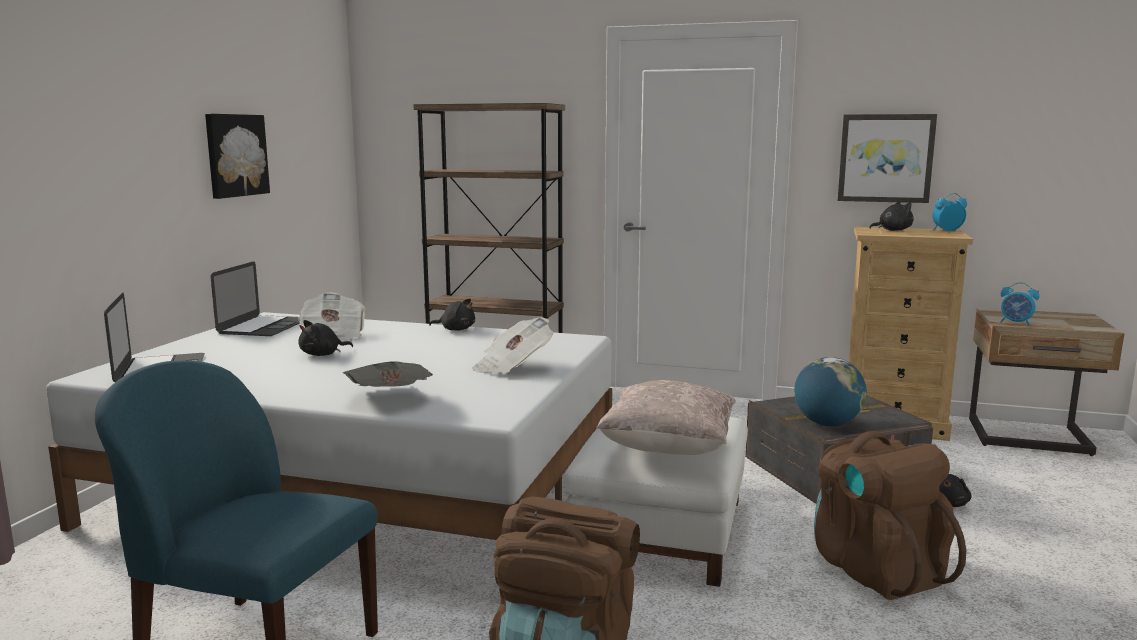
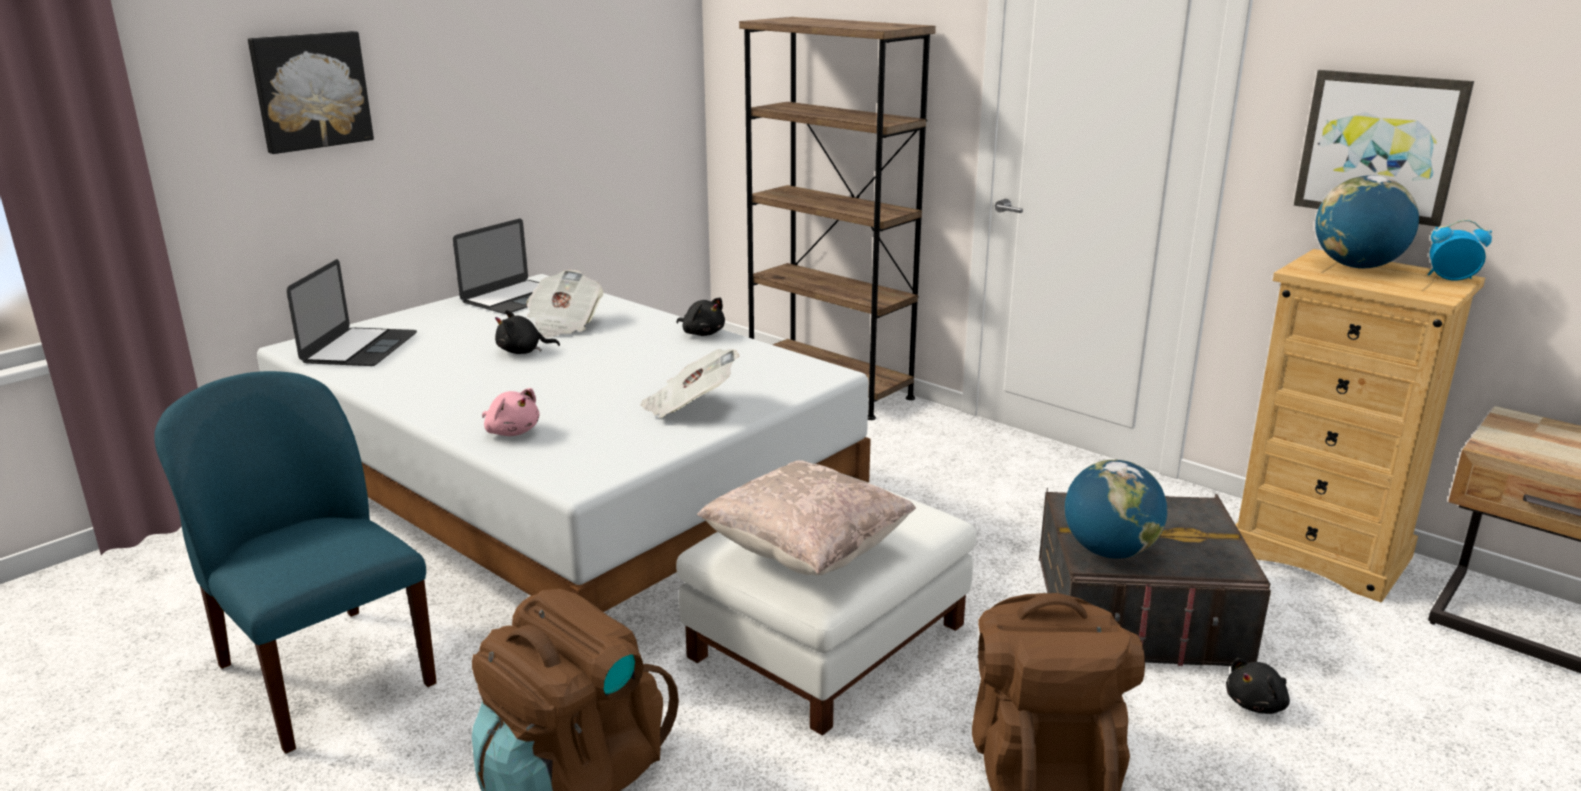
camera: 25 degrees right, 10 degrees up
picture [205,114,270,199] -> picture moved to [248,31,374,154]
newspaper [343,361,433,387] -> pink plush toy [482,388,540,436]
black plush toy [869,201,914,231] -> globe [1315,175,1419,269]
alarm clock [1000,282,1040,326] -> none

